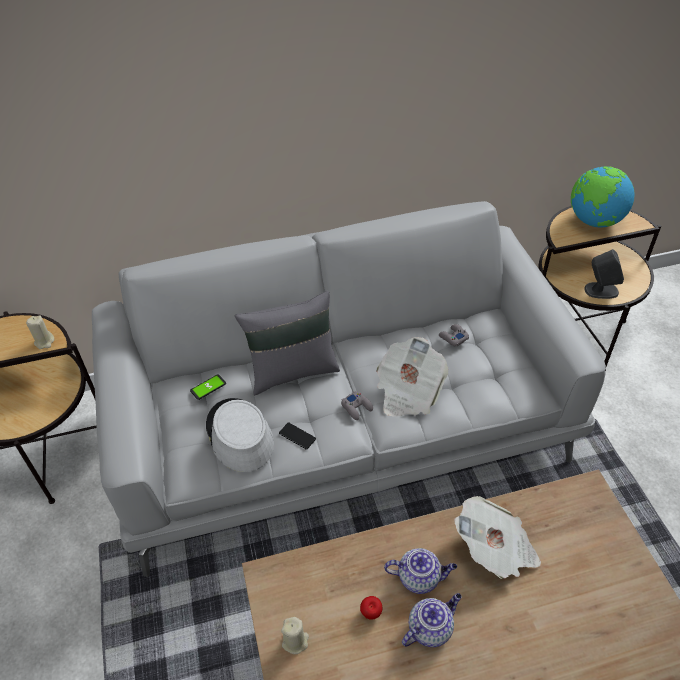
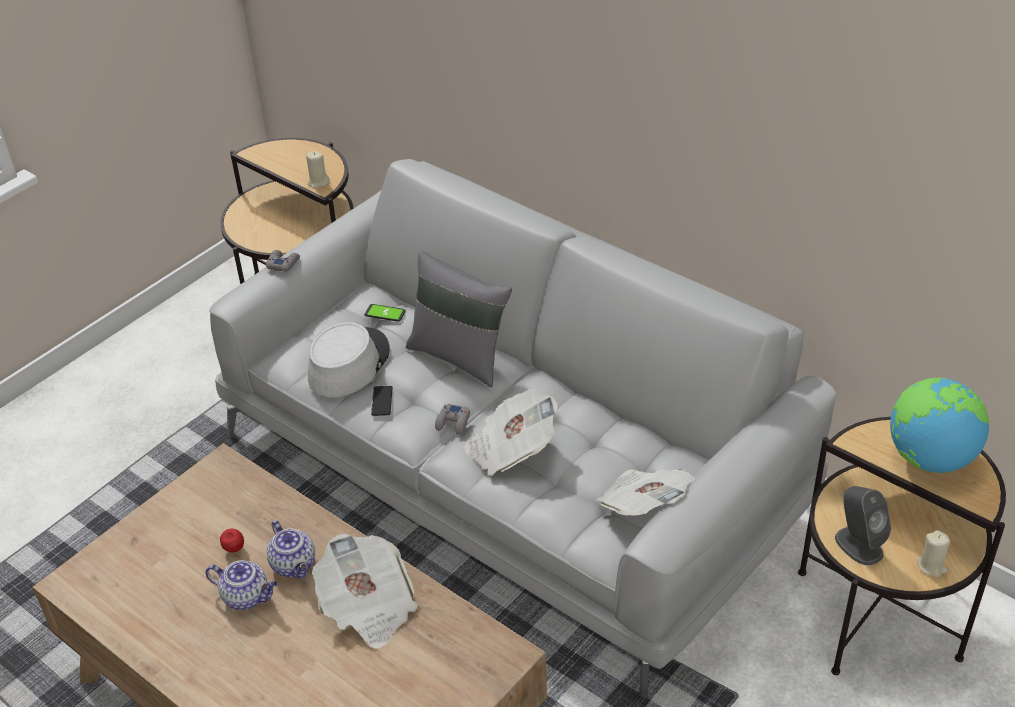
camera: 55 degrees right, 5 degrees down
beige candle [281,617,309,654] -> beige candle moved to [917,530,950,577]
grey game controller [439,324,469,346] -> grey game controller moved to [266,250,300,272]
none -> newspaper [596,469,695,516]

